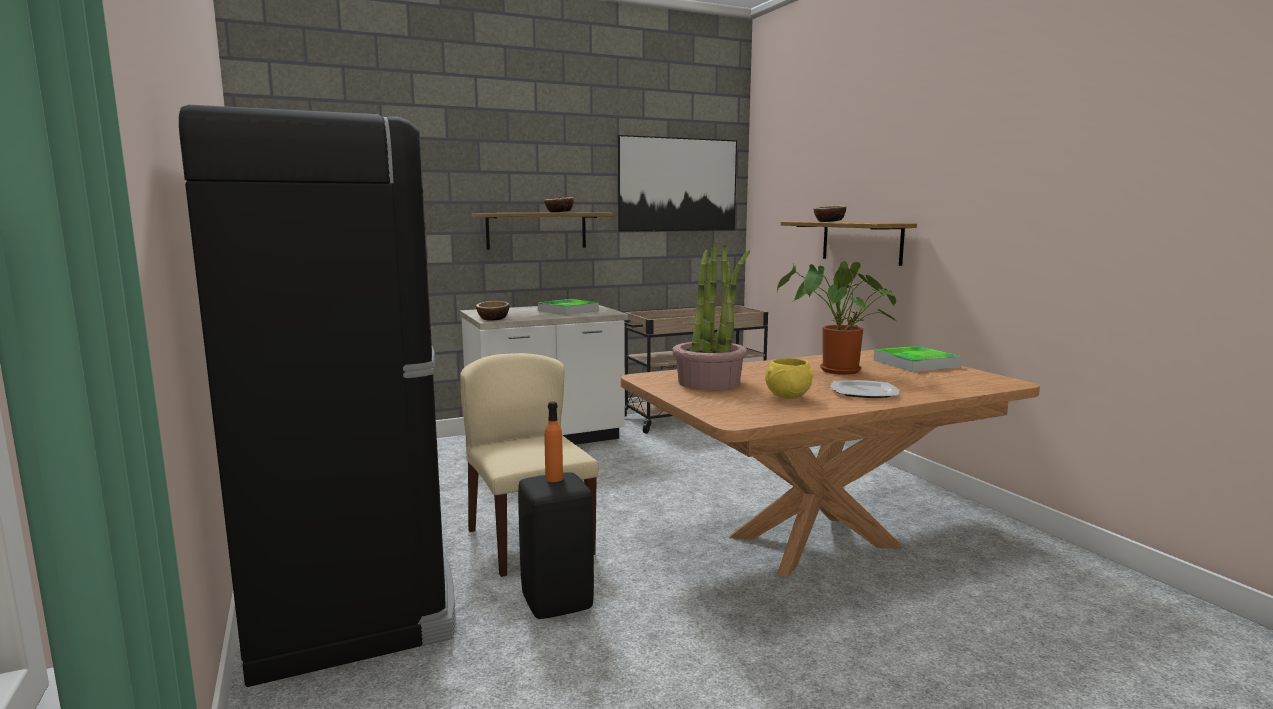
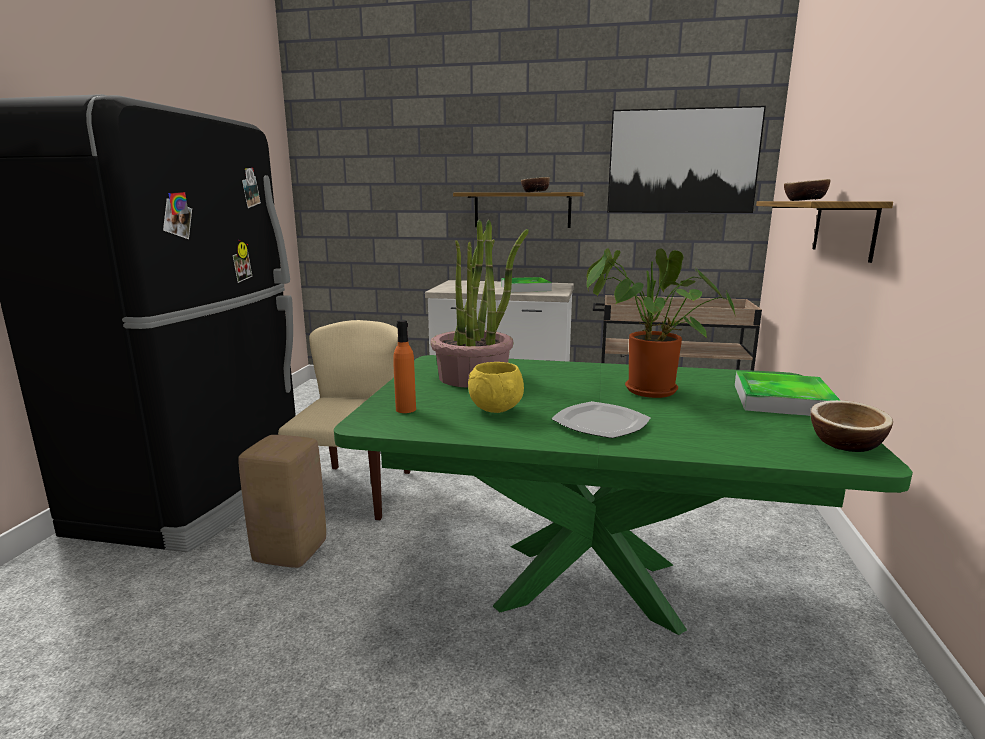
camera: 35 degrees right, 5 degrees up
bowl [476,301,509,321] -> bowl moved to [811,400,893,452]
black stool [518,472,594,619] -> beige stool [238,435,326,568]
orange bottle [545,402,563,482] -> orange bottle moved to [393,320,416,413]
brown dining table [621,350,1040,577] -> green dining table [334,355,913,635]

